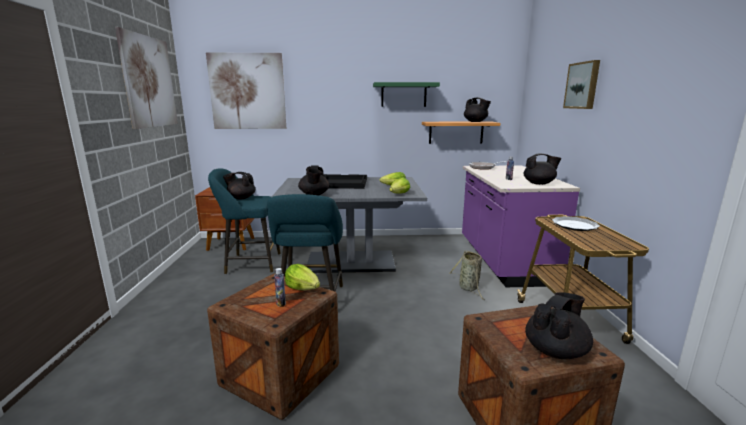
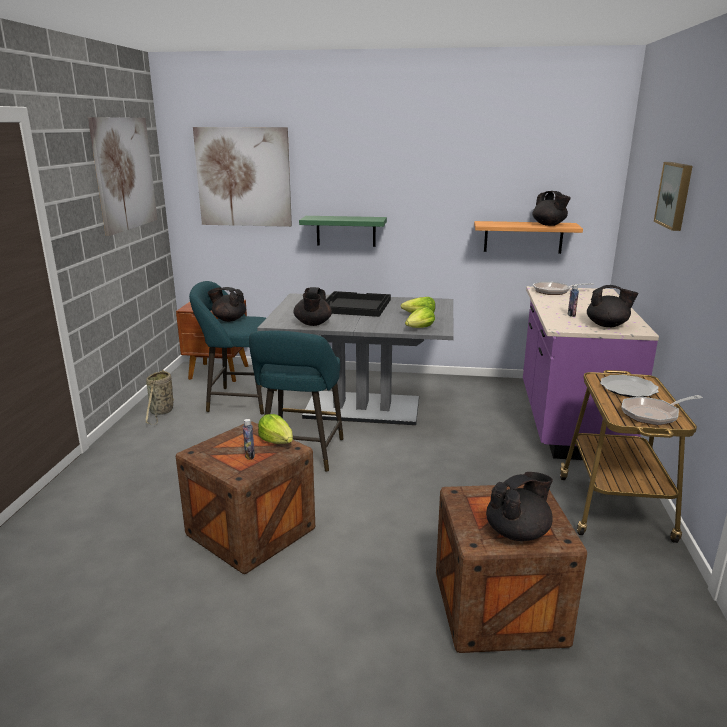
camera: 10 degrees right, 5 degrees up
green shelf [373,82,440,107] -> green shelf moved to [299,216,387,247]
basket [449,250,485,300] -> basket moved to [145,369,174,425]
none -> frying pan [622,395,703,426]

